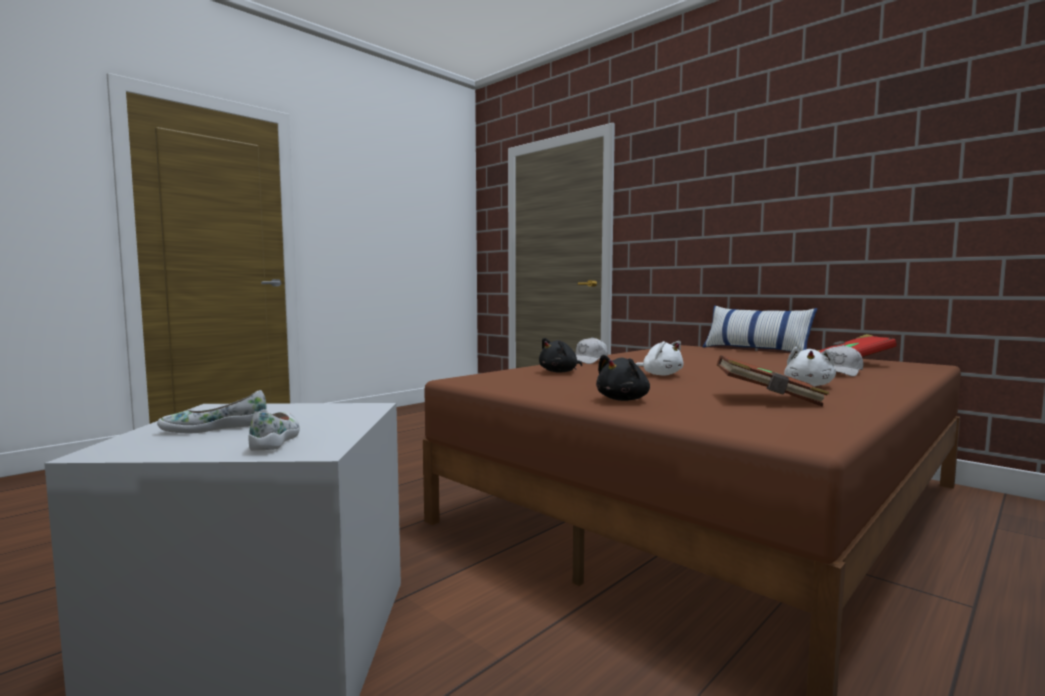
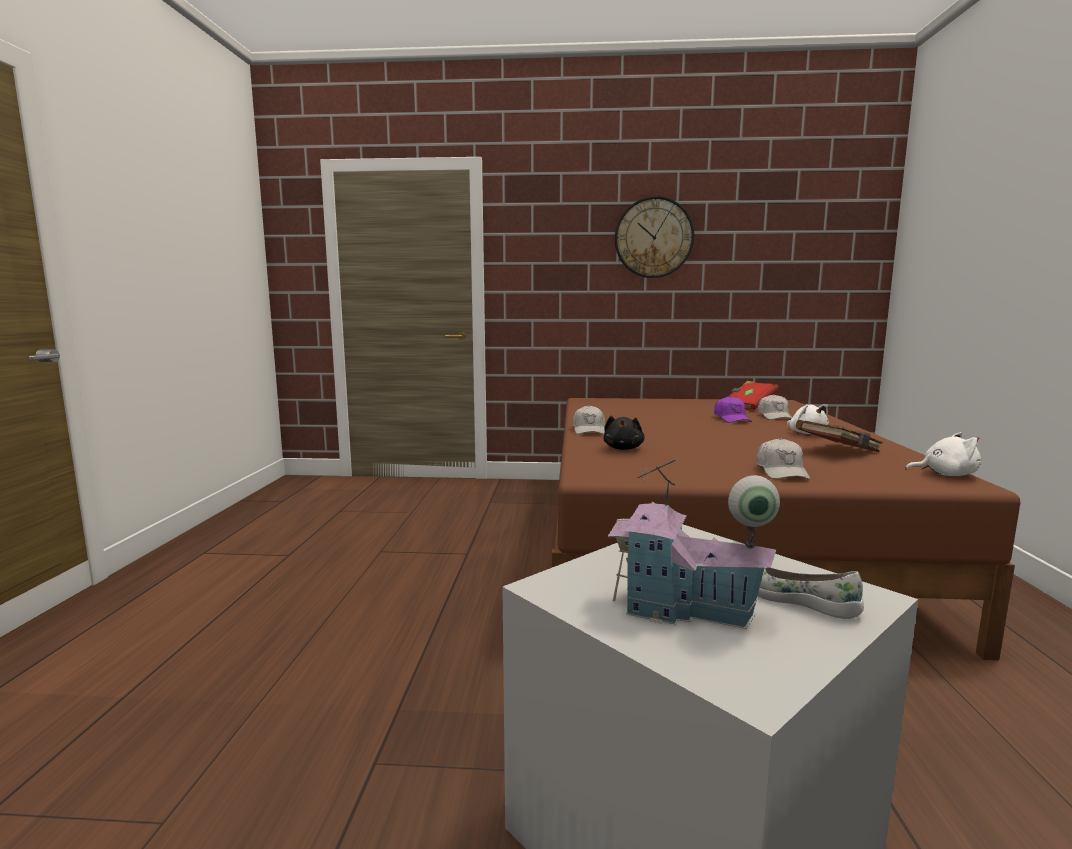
camera: 40 degrees left, 5 degrees up
white shoe [157,390,268,433] -> toy house [608,459,780,629]
black plush toy [596,355,650,401] -> white cap [757,438,810,479]
white plush toy [636,341,683,376] -> white plush toy moved to [905,432,981,476]
pillow [703,306,817,352] -> none
none -> wall clock [615,196,694,278]
none -> purple cap [714,396,752,423]

